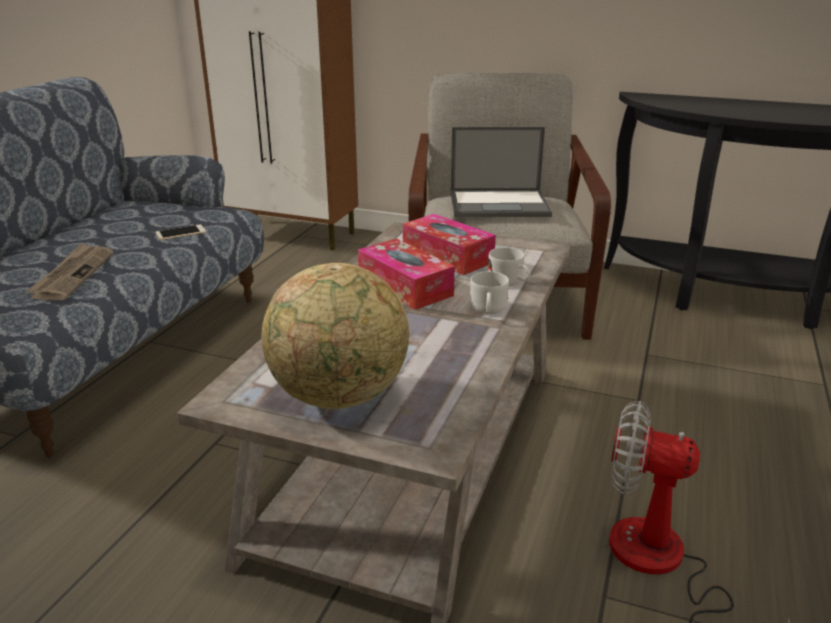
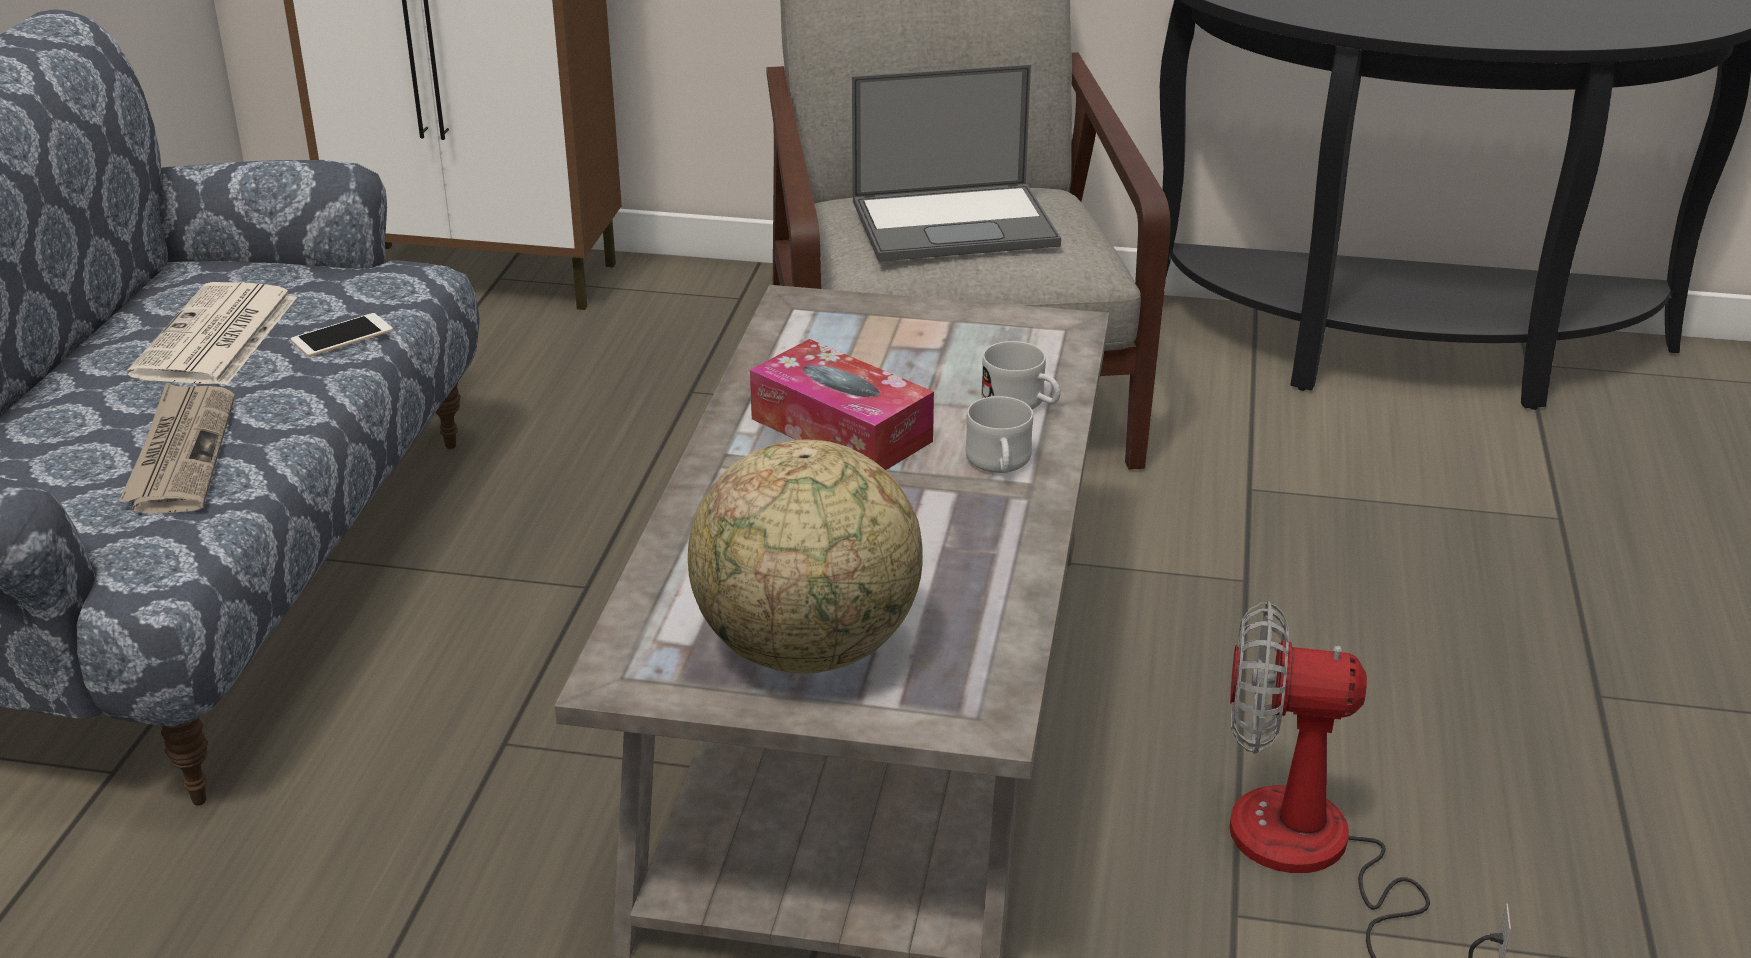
camera: 10 degrees left, 5 degrees up
tissue box [403,214,496,275] -> none
none -> newspaper [127,282,297,385]

